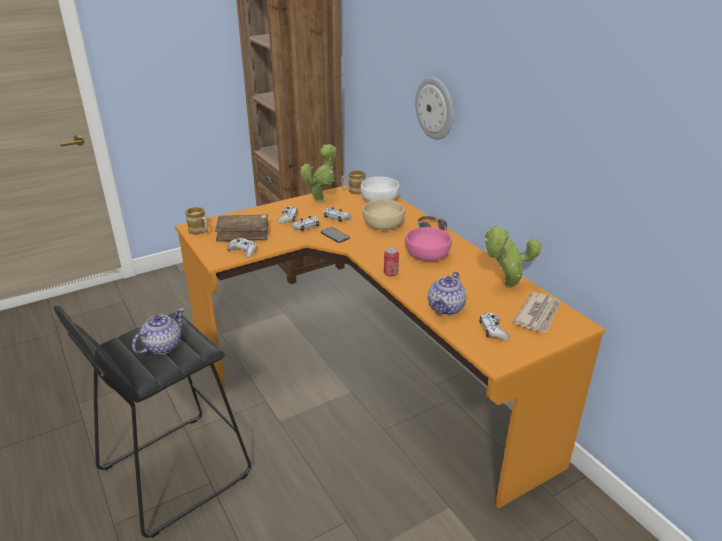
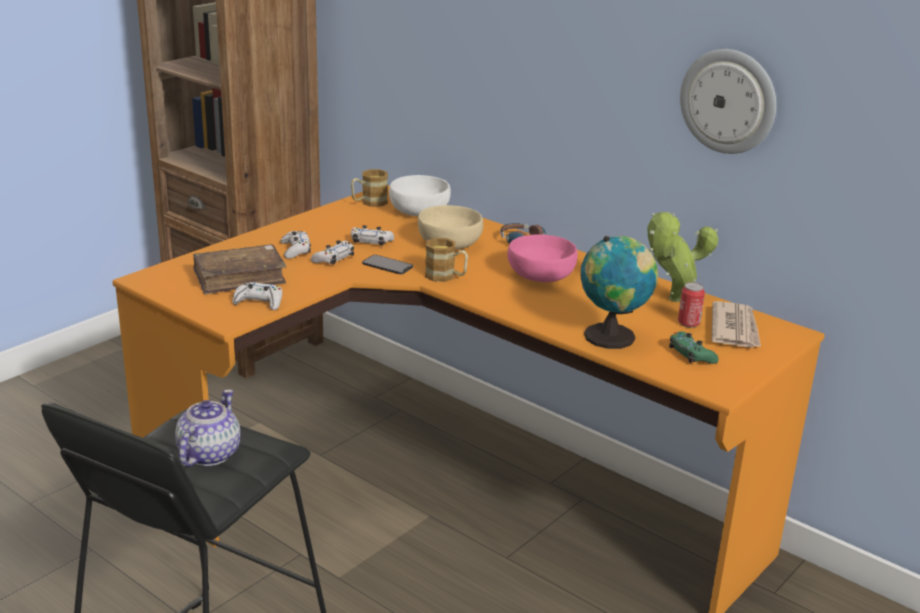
camera: 20 degrees left, 5 degrees down
mug [185,207,208,235] -> mug moved to [425,238,468,282]
potted plant [300,144,336,202] -> none
can [384,247,399,277] -> can moved to [678,282,705,328]
wall clock [415,77,453,140] -> wall clock moved to [680,49,776,154]
teapot [428,272,467,315] -> globe [581,236,658,349]
white game controller [480,312,509,340] -> green game controller [669,331,719,364]

